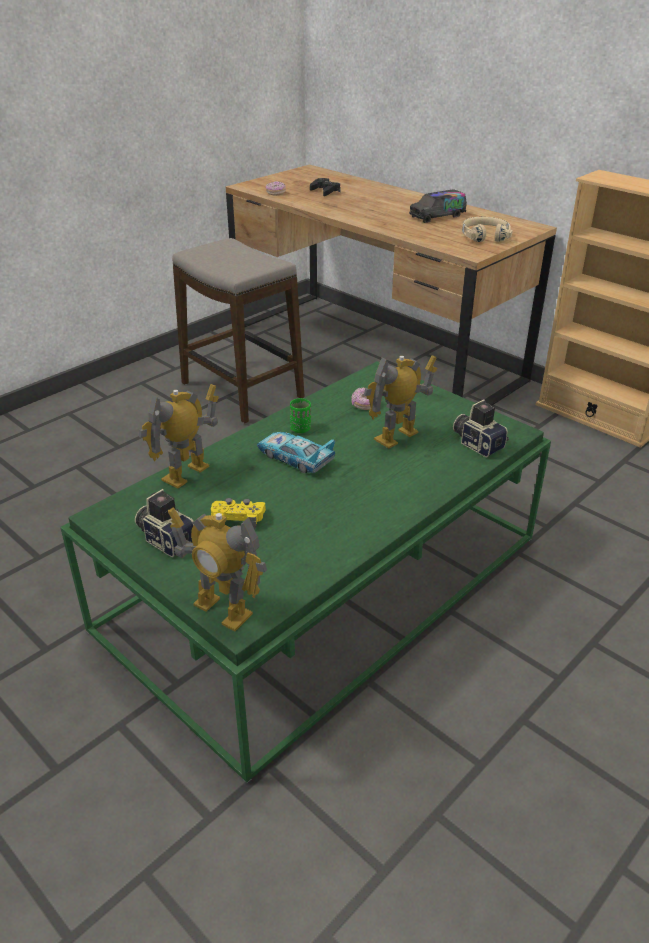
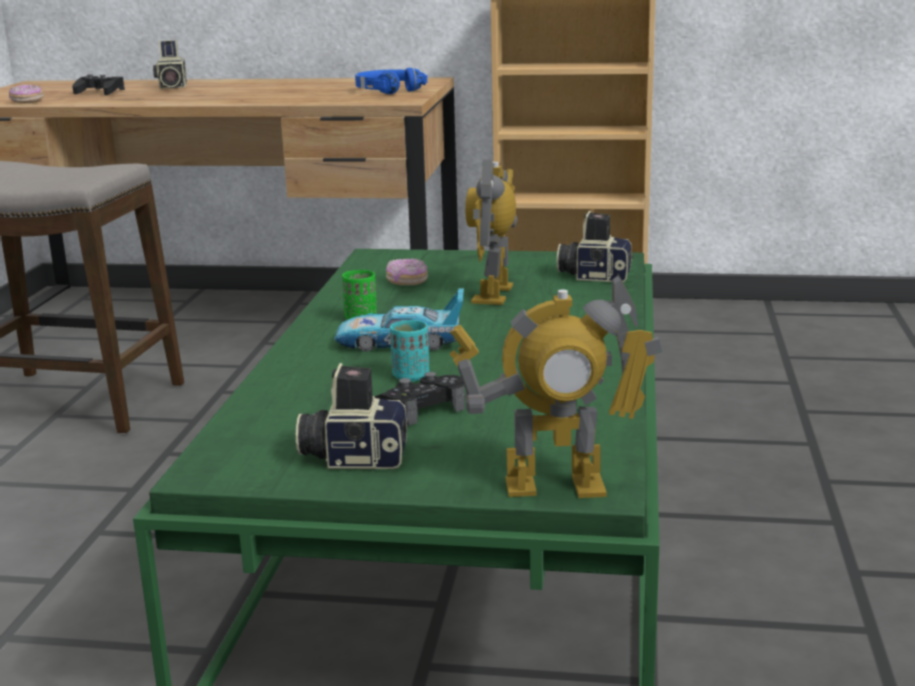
camera: 35 degrees left, 15 degrees down
toy robot [139,384,219,488] -> none
yellow game controller [211,498,266,530] -> black game controller [375,372,465,425]
toy truck [409,189,467,223] -> none
beige headphones [462,217,513,242] -> blue headphones [355,68,427,94]
none -> camera [153,40,187,89]
none -> turquoise cup [390,320,429,381]

